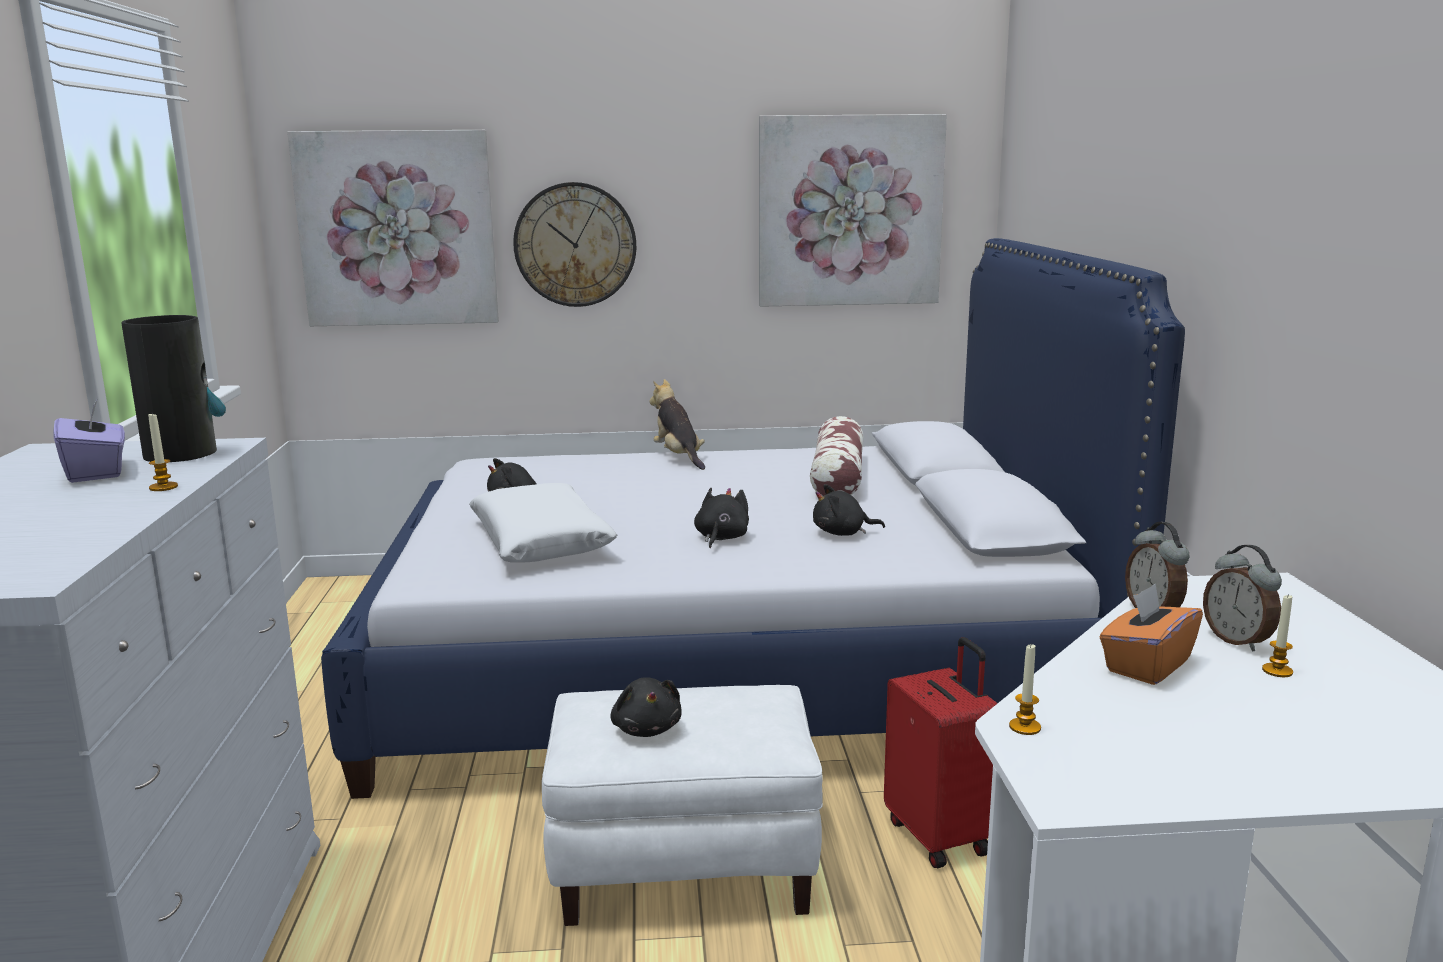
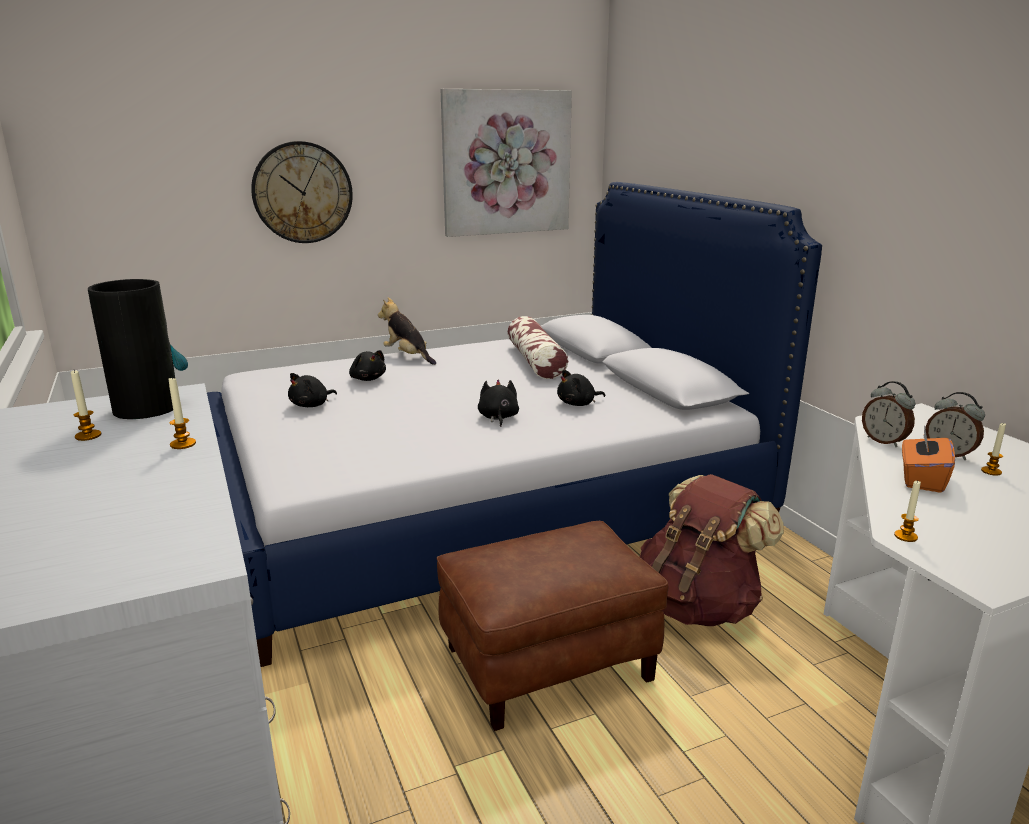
camera: 20 degrees left, 5 degrees up
purple tissue box [53,398,125,483] -> candle [71,370,101,441]
picture [287,130,499,326] -> none
white pillow [469,483,617,562] -> none
white ottoman [542,685,823,926] -> brown ottoman [437,521,668,731]
black plush toy [610,677,681,737] -> black plush toy moved to [349,350,386,381]
red suitcase [884,637,998,868] -> brown backpack [640,474,784,626]

